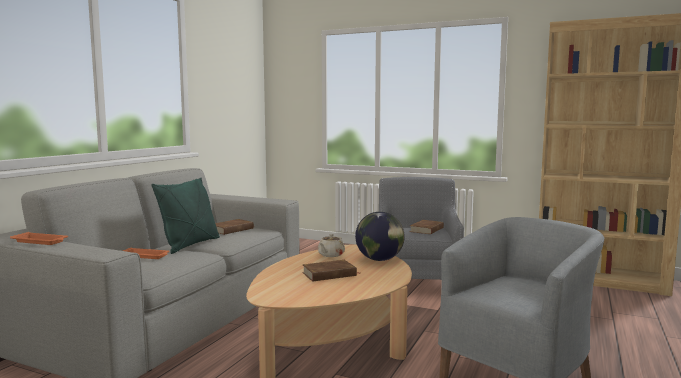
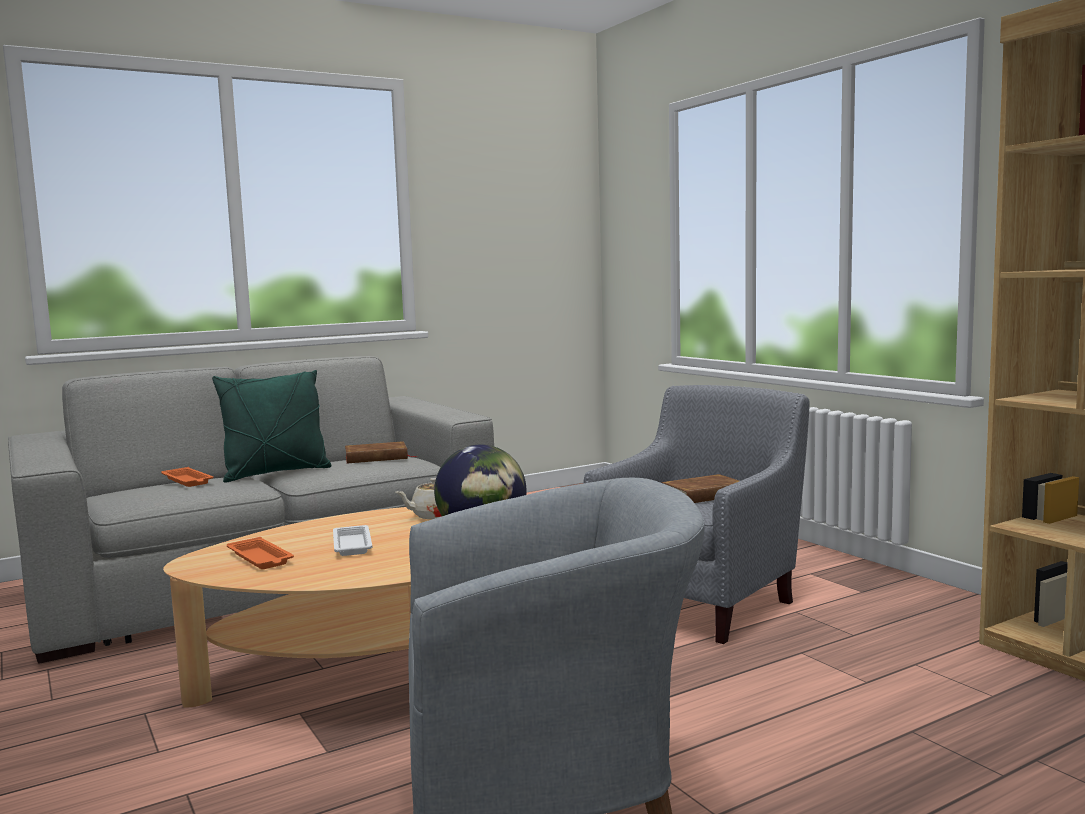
camera: 35 degrees right, 0 degrees up
orange tray [10,232,68,245] -> orange tray moved to [227,537,294,569]
brown book [302,260,357,282] -> white tray [333,525,373,556]

